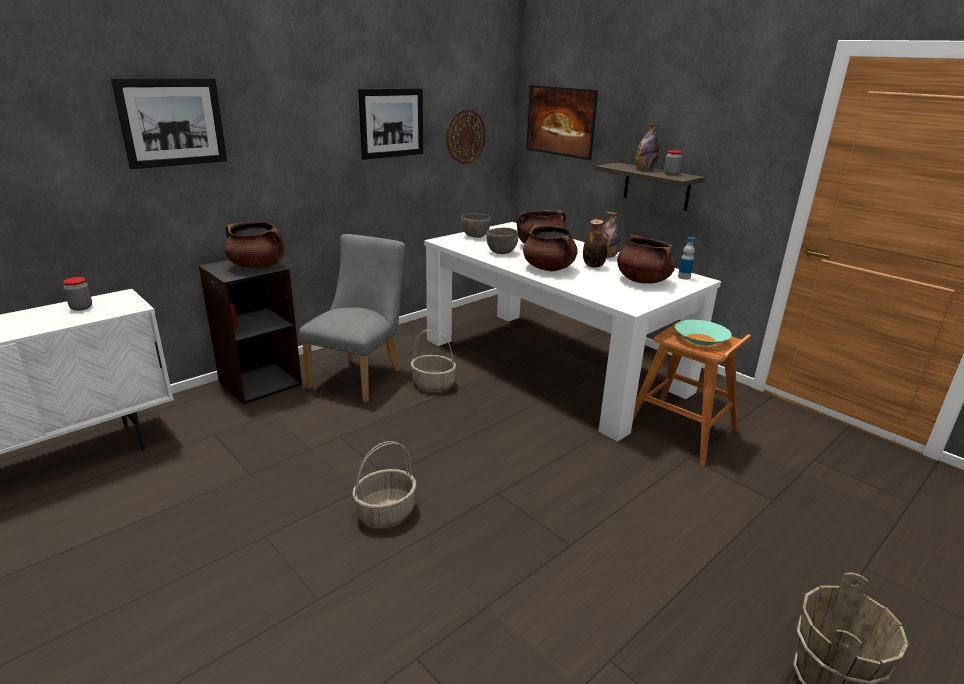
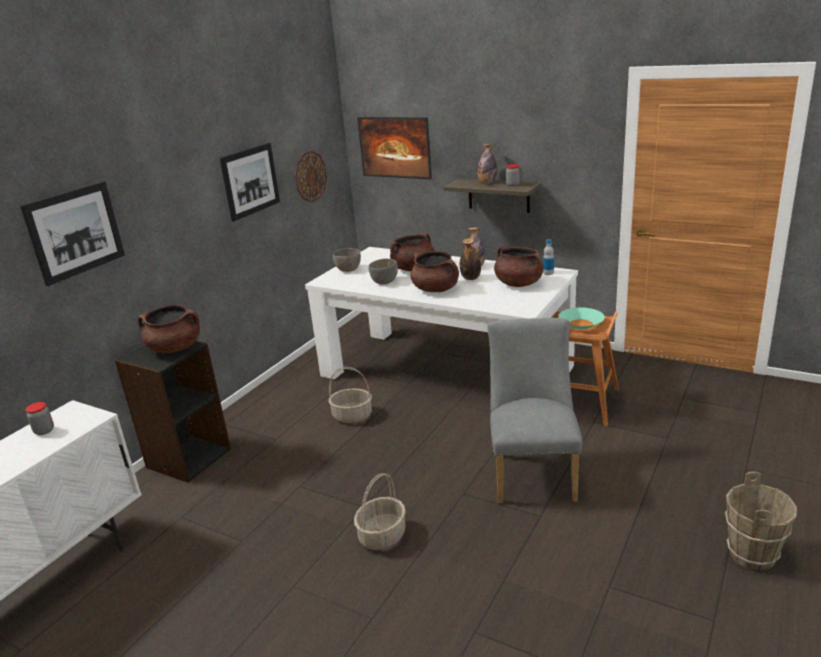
camera: 15 degrees left, 0 degrees up
grey chair [299,234,405,403] -> grey chair moved to [488,318,583,503]

